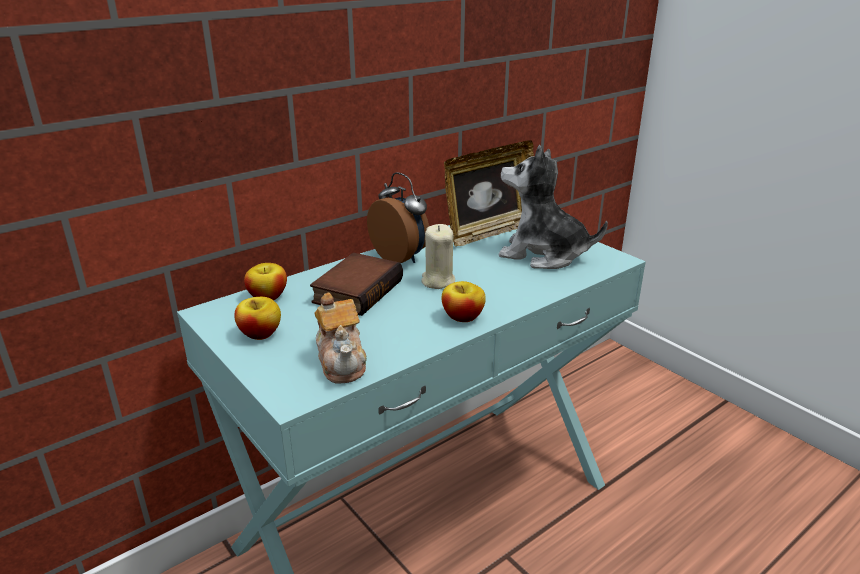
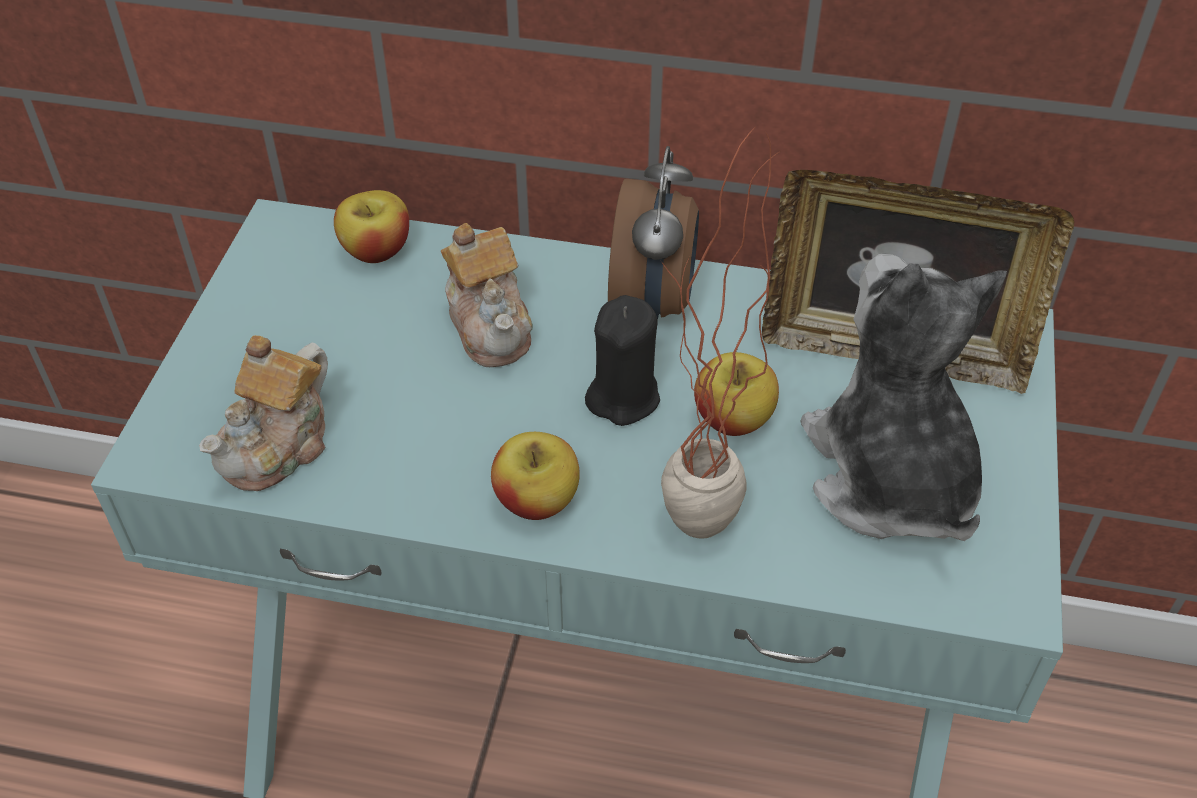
camera: 50 degrees right, 20 degrees up
apple [234,297,281,340] -> apple moved to [694,352,779,436]
book [310,253,403,316] -> teapot [441,223,533,367]
beige candle [421,224,455,289] -> black candle [585,295,660,426]
none -> potted plant [661,130,779,539]

